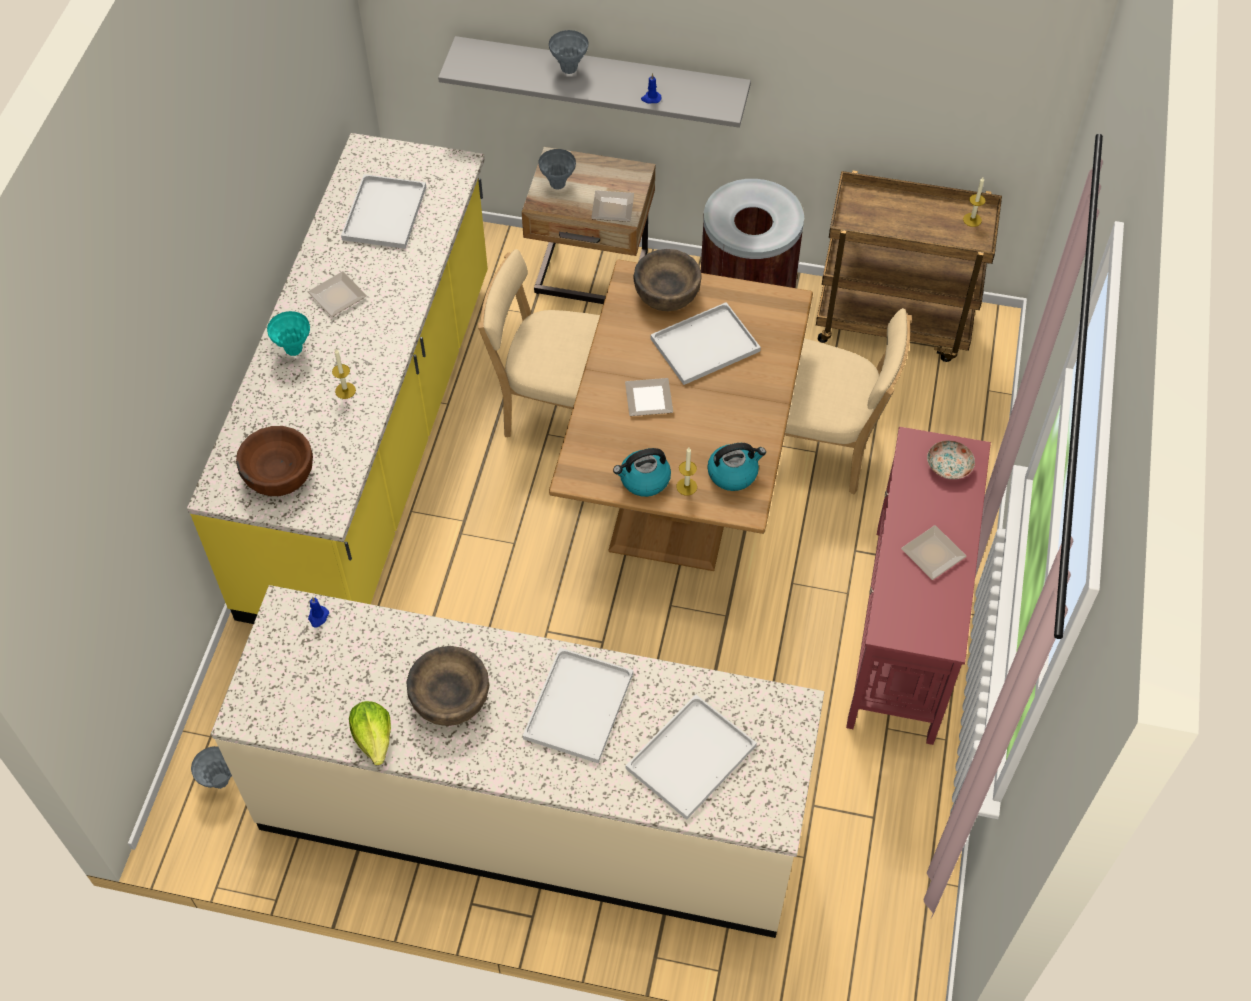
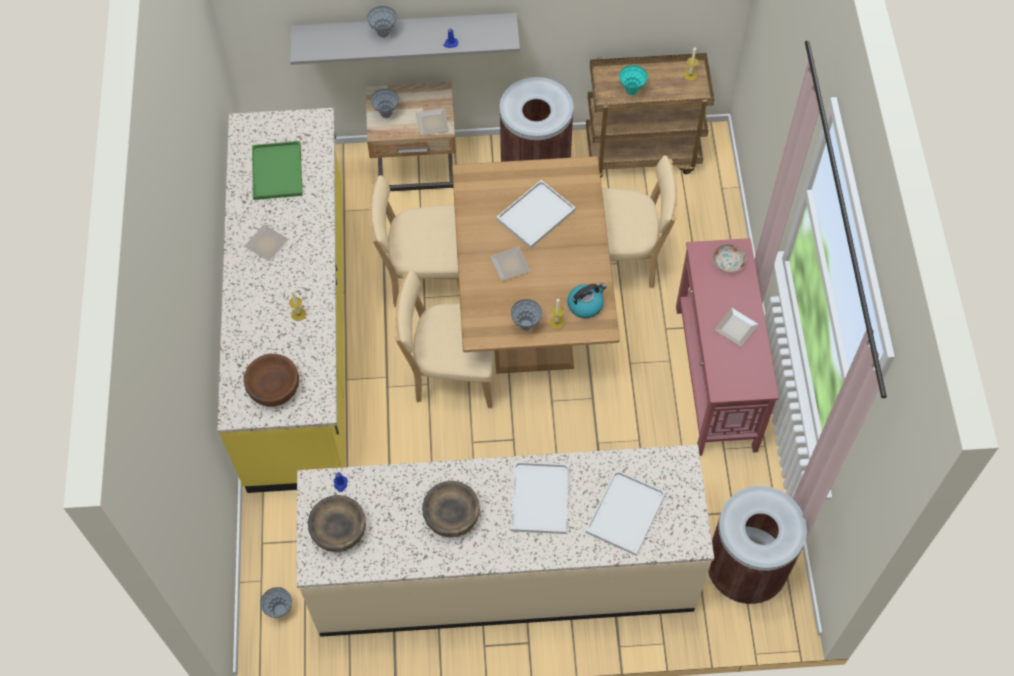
camera: 15 degrees left, 5 degrees up
turquoise vase [267,311,310,356] -> turquoise vase moved to [619,65,648,95]
white tray [341,174,426,249] -> green tray [252,141,303,200]
lettuce [349,701,391,765] -> none
kettle [613,448,671,497] -> grey vase [511,299,542,330]
brown bowl [633,249,702,311] -> brown bowl moved to [308,495,366,552]
none -> beige chair [395,270,495,408]
none -> brown trash can [708,486,807,604]

